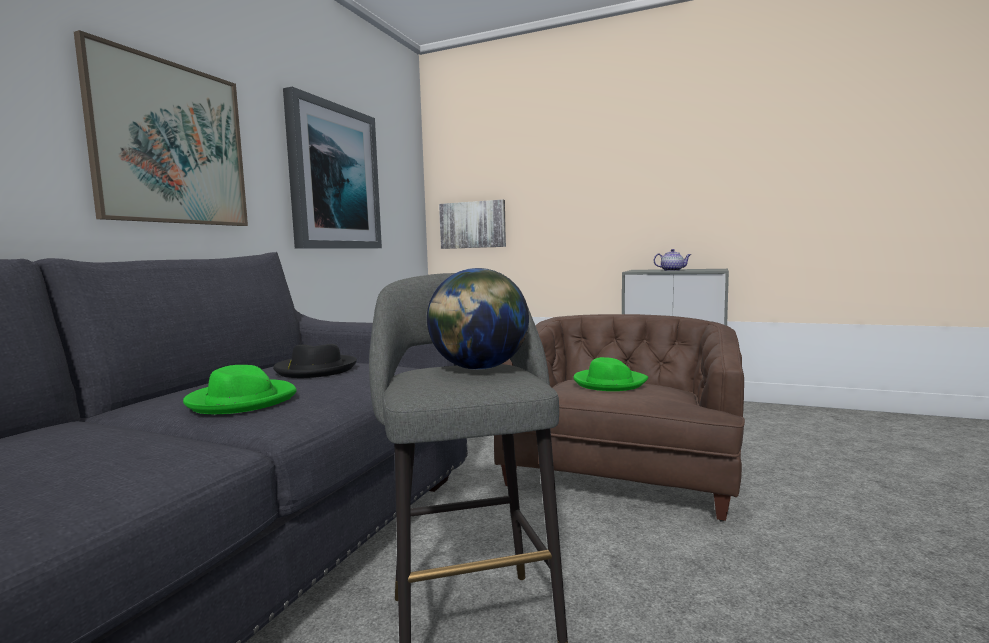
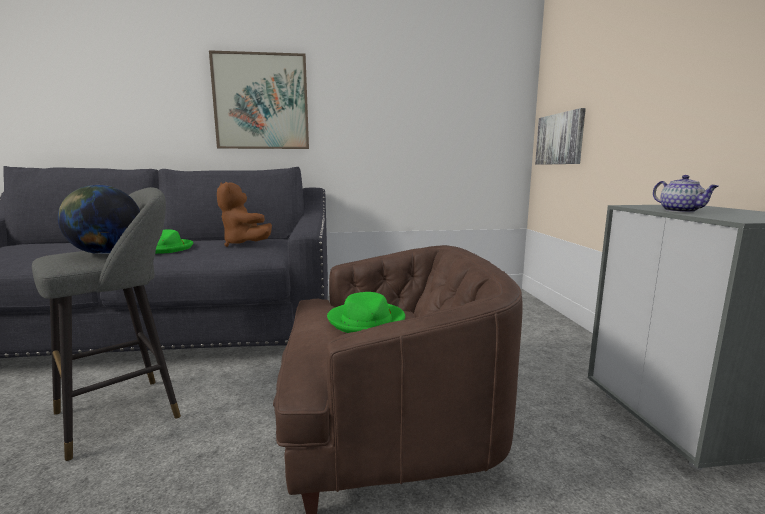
camera: 60 degrees right, 5 degrees up
black hat [273,344,357,378] -> brown plush toy [217,182,272,247]
picture [283,87,382,249] -> none

